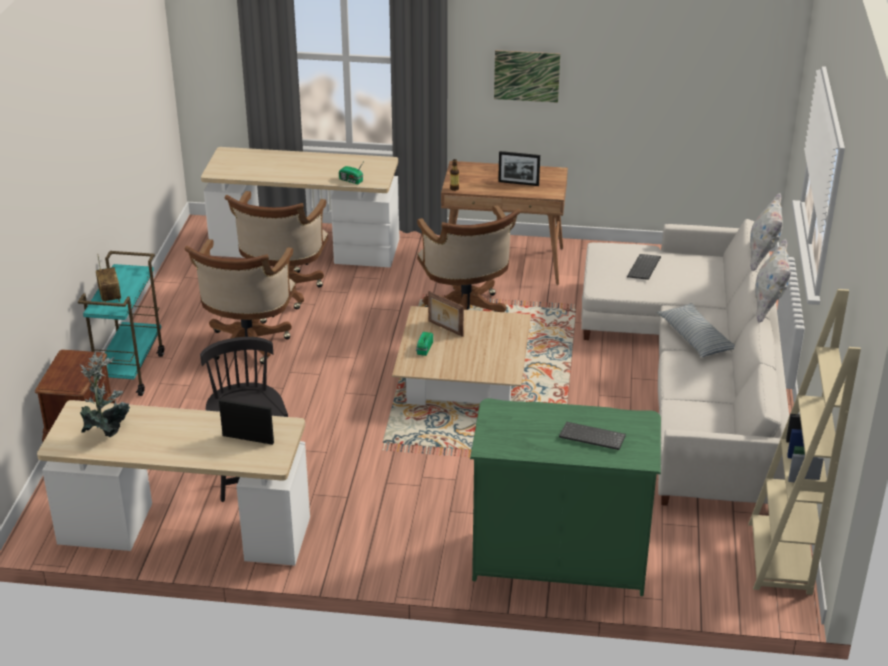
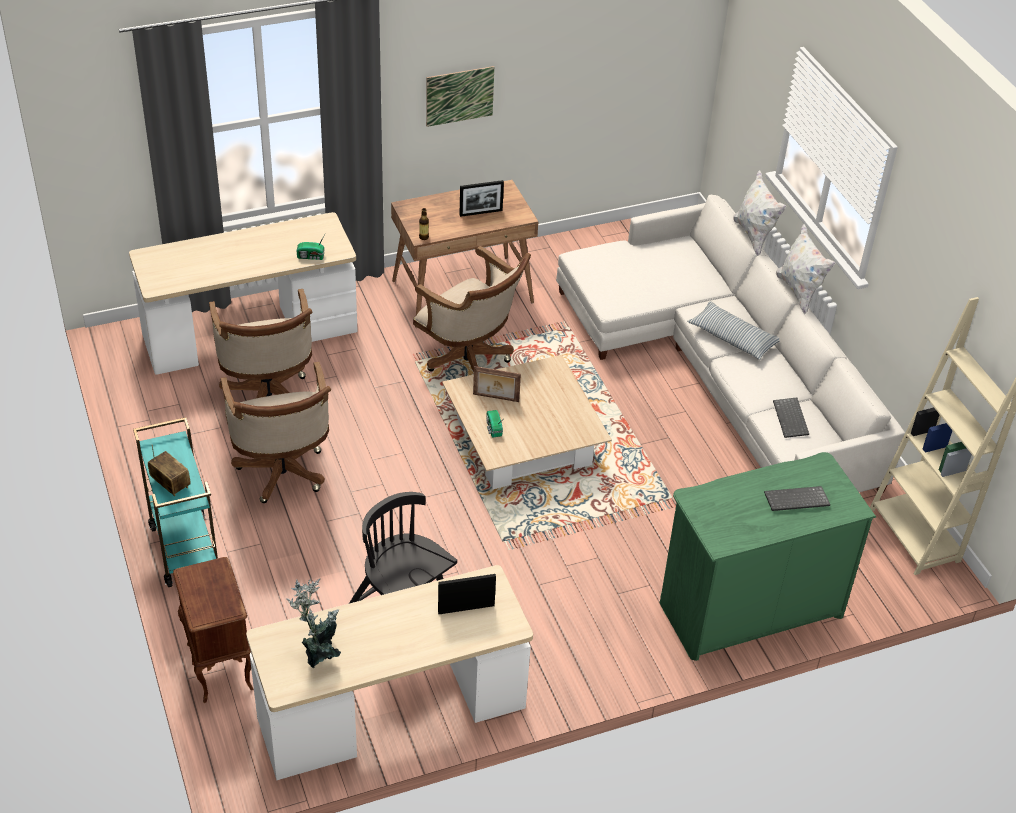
camera: 30 degrees left, 10 degrees up
keyboard [627,254,661,280] -> keyboard moved to [773,398,809,438]

